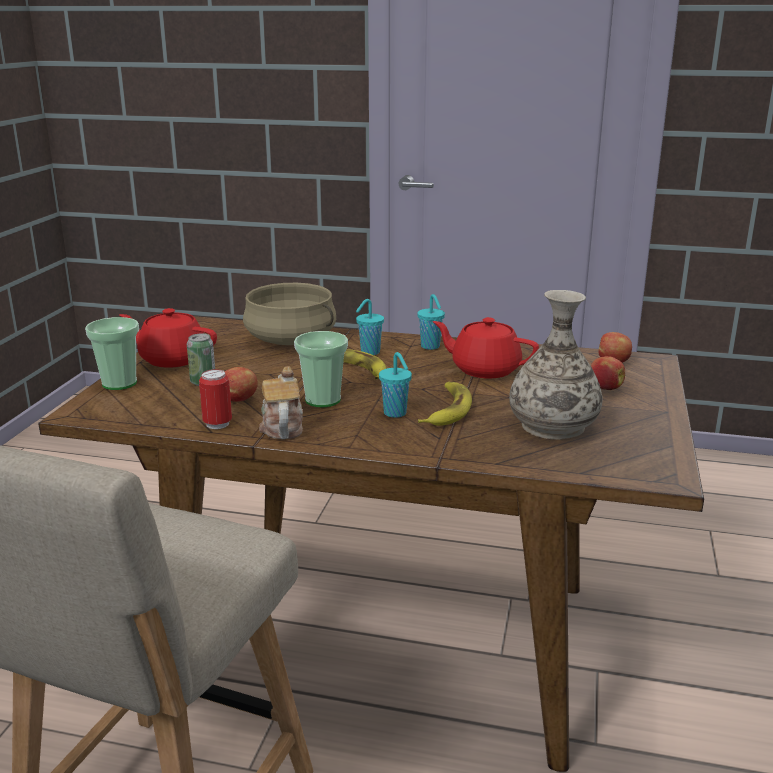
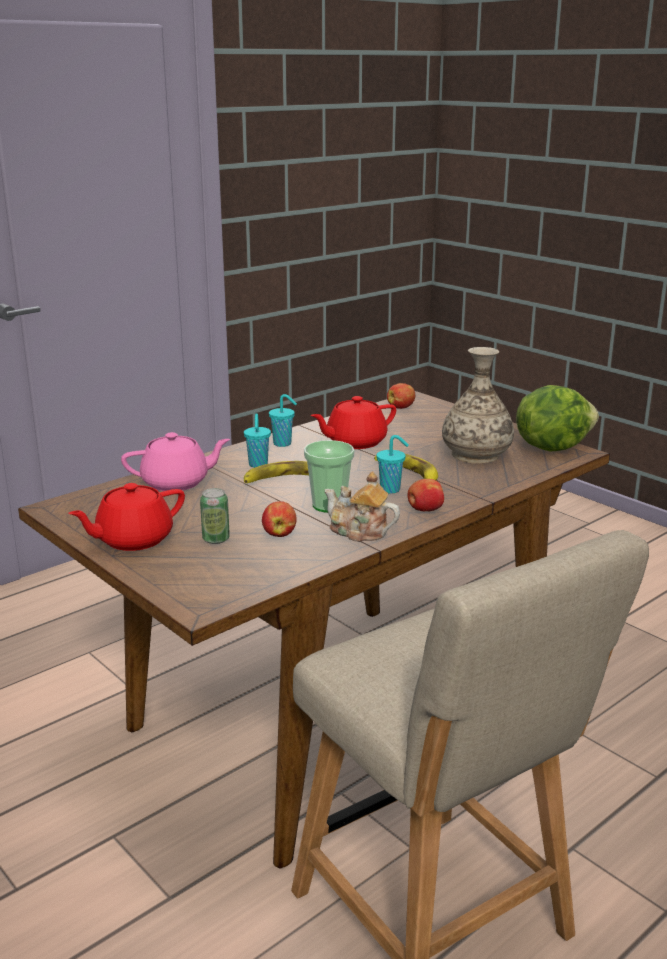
camera: 55 degrees left, 0 degrees up
cup [85,317,139,390] -> none
can [199,369,232,429] -> none
beige cooking pot [243,283,336,345] -> pink teapot [121,432,230,491]
apple [591,356,625,390] -> apple moved to [407,479,444,511]
none -> lettuce [516,385,599,451]

